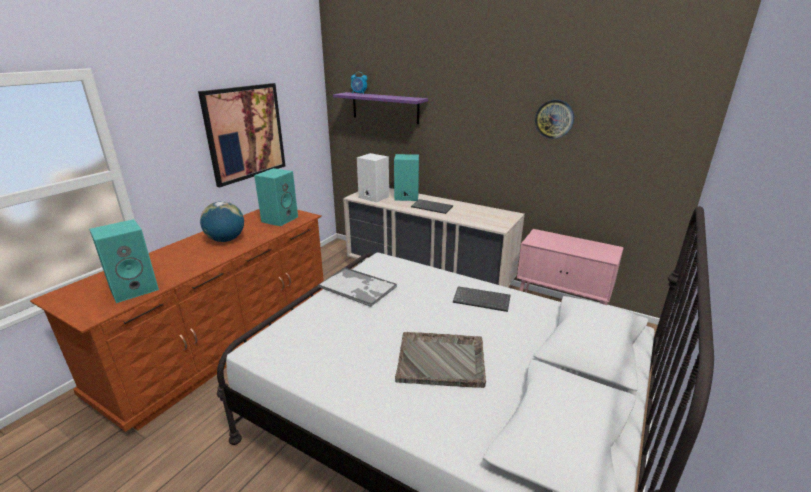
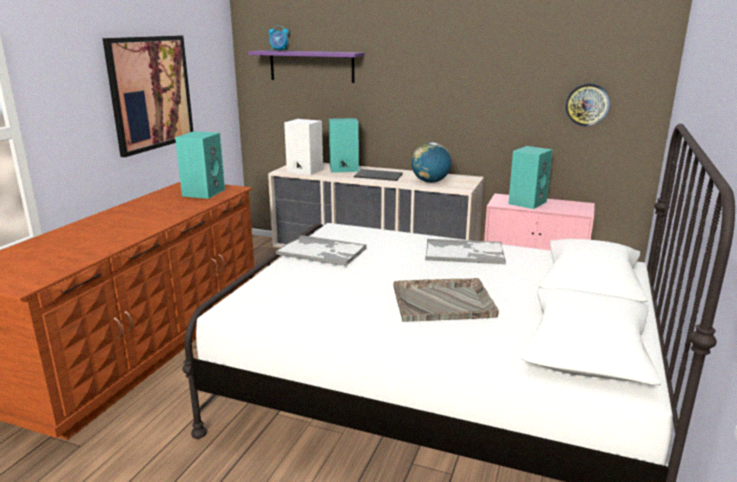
camera: 10 degrees left, 5 degrees down
turquoise speaker [89,219,159,303] -> turquoise speaker moved to [508,146,553,209]
globe [200,201,244,242] -> globe moved to [411,142,451,183]
keyboard [453,286,511,312] -> tray [425,239,506,264]
wall clock [535,100,574,139] -> wall clock moved to [565,83,610,126]

